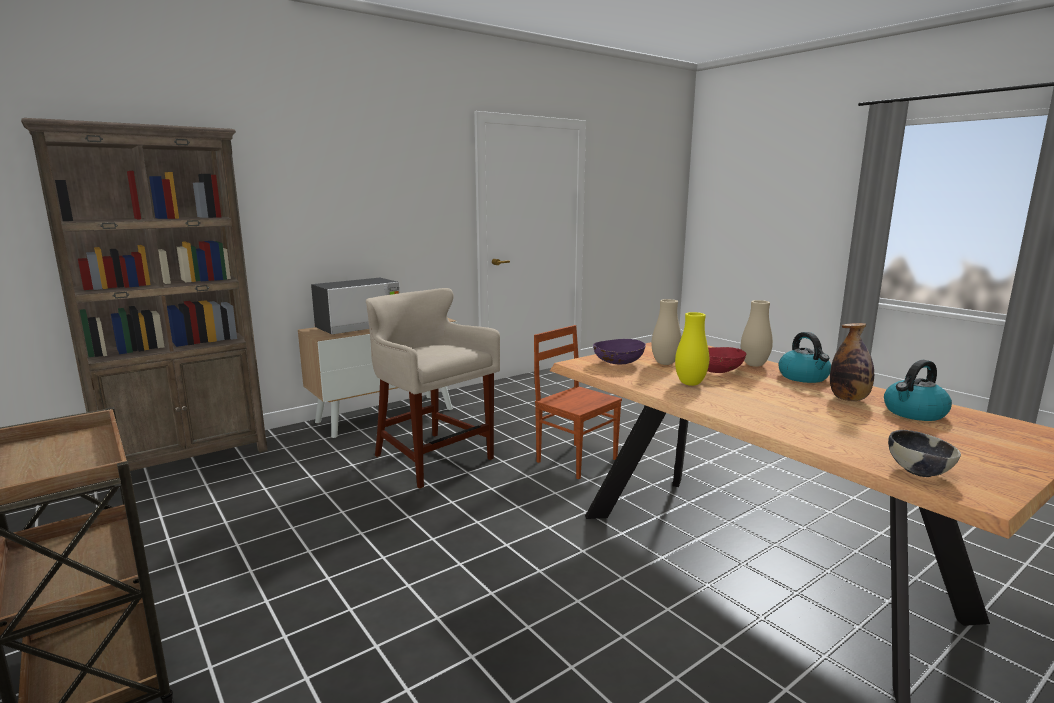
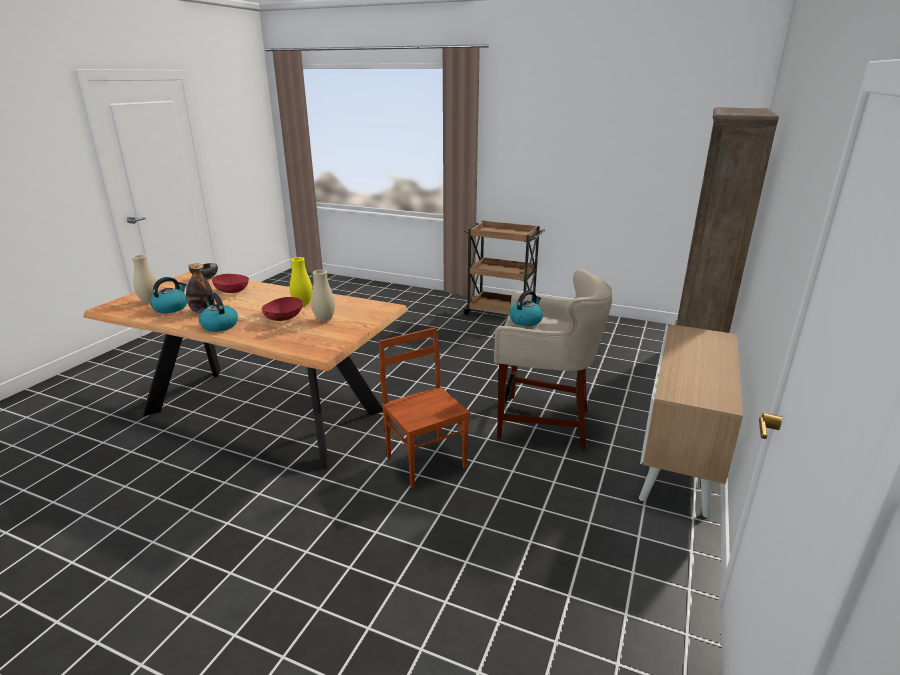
camera: 150 degrees right, 10 degrees up
microwave [311,278,400,334] -> none
brown chair [534,325,622,479] -> brown chair turned 135 degrees counterclockwise [379,327,470,488]
purple bowl [593,339,646,364] -> none
beige vase [741,300,773,367] -> beige vase moved to [132,255,159,303]
none -> red bowl [212,274,249,293]
none -> kettle [509,290,543,326]

